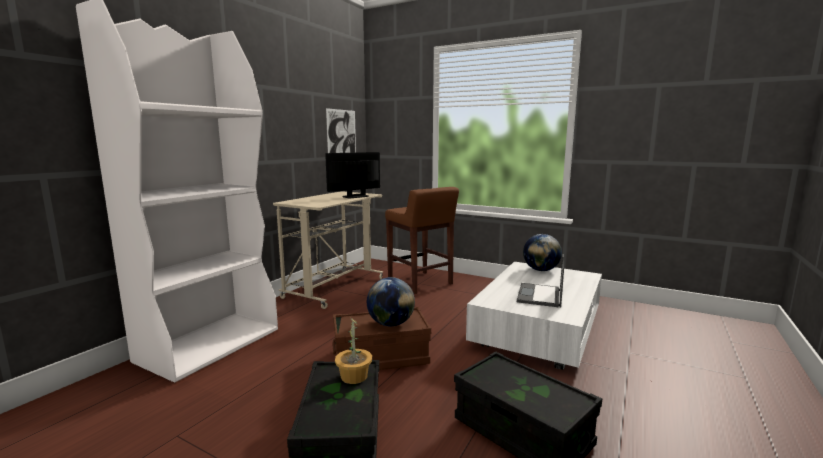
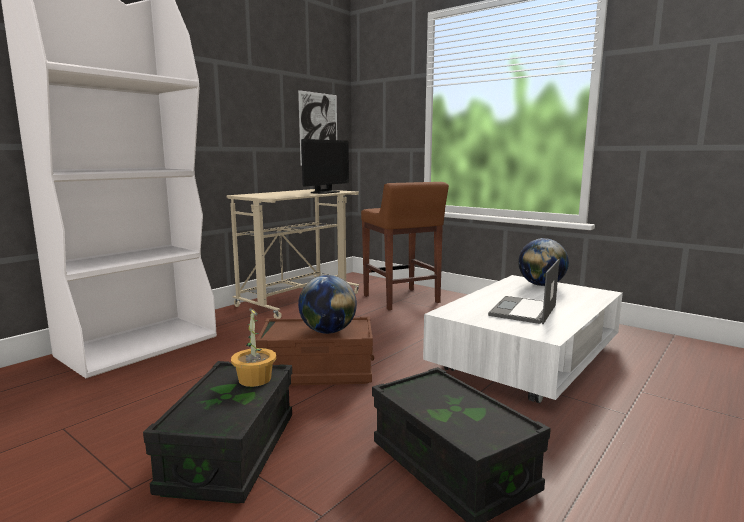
camera: 10 degrees right, 0 degrees up
monitor [325,152,380,198] -> monitor turned 150 degrees clockwise [301,139,349,194]

